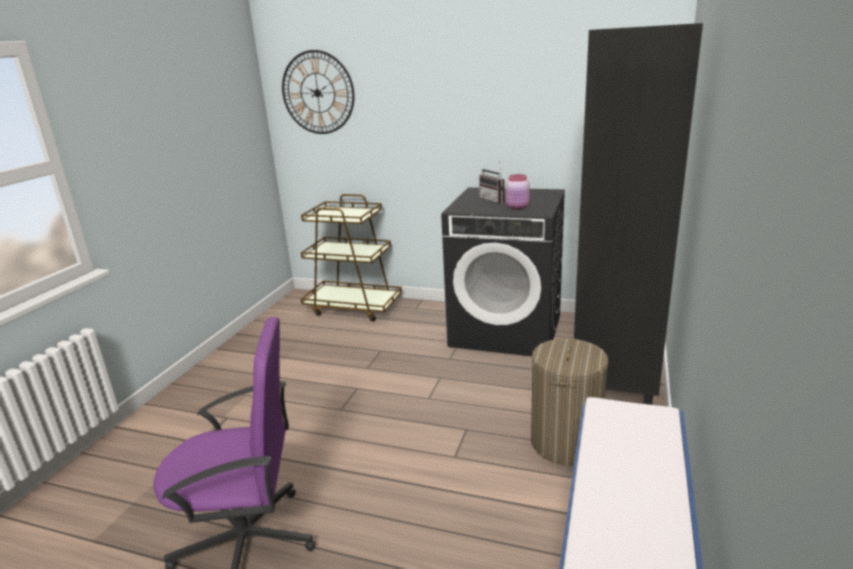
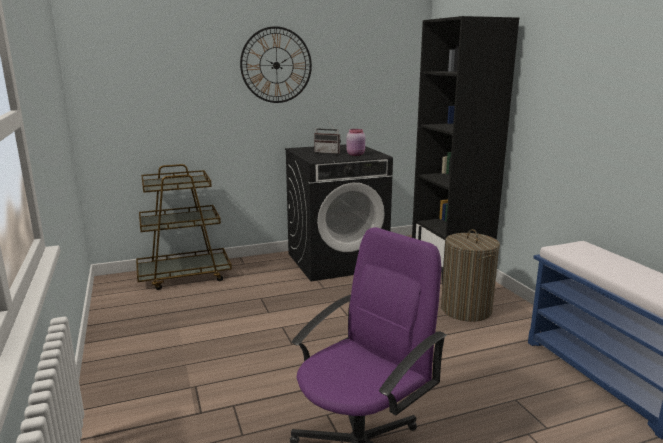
camera: 40 degrees left, 5 degrees down
wall clock [282,50,355,134] -> wall clock moved to [240,26,312,103]

